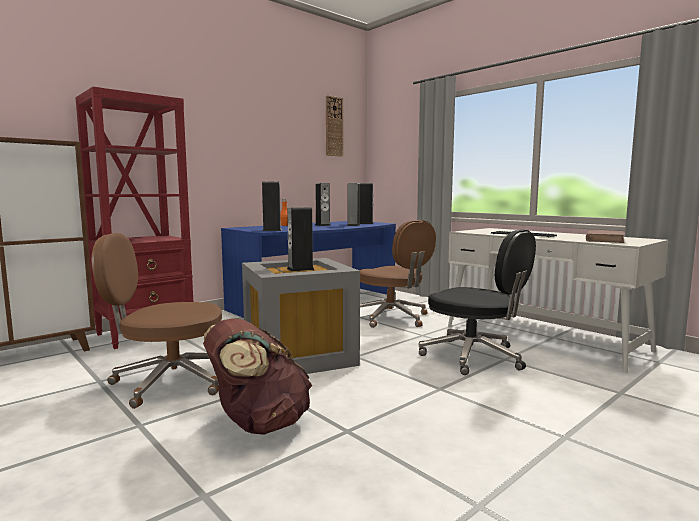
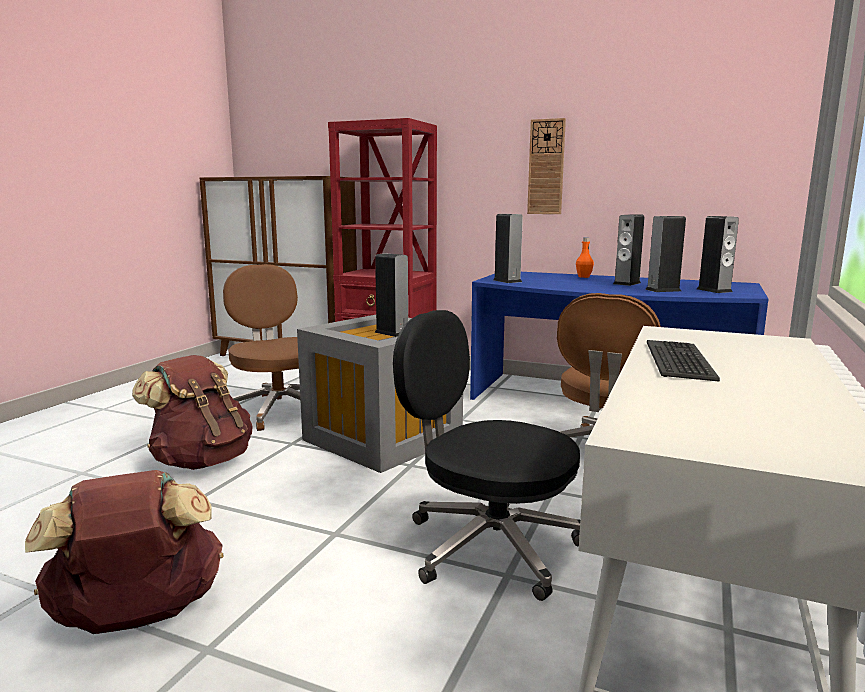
camera: 65 degrees right, 5 degrees up
wall clock [326,95,343,157] -> wall clock moved to [527,118,566,214]
black office chair [419,229,536,375] -> black office chair turned 105 degrees clockwise [393,310,580,601]
brown book [586,230,625,243] -> none
none -> brown backpack [25,470,223,634]

